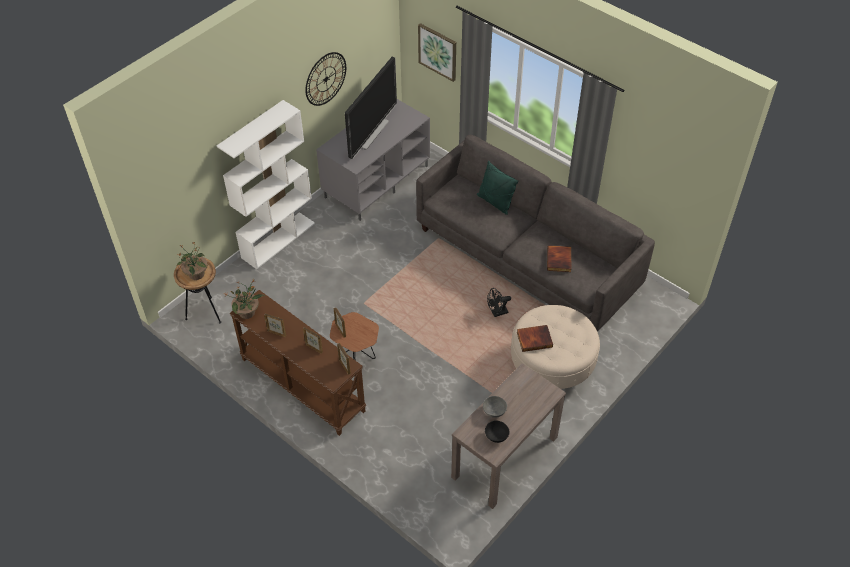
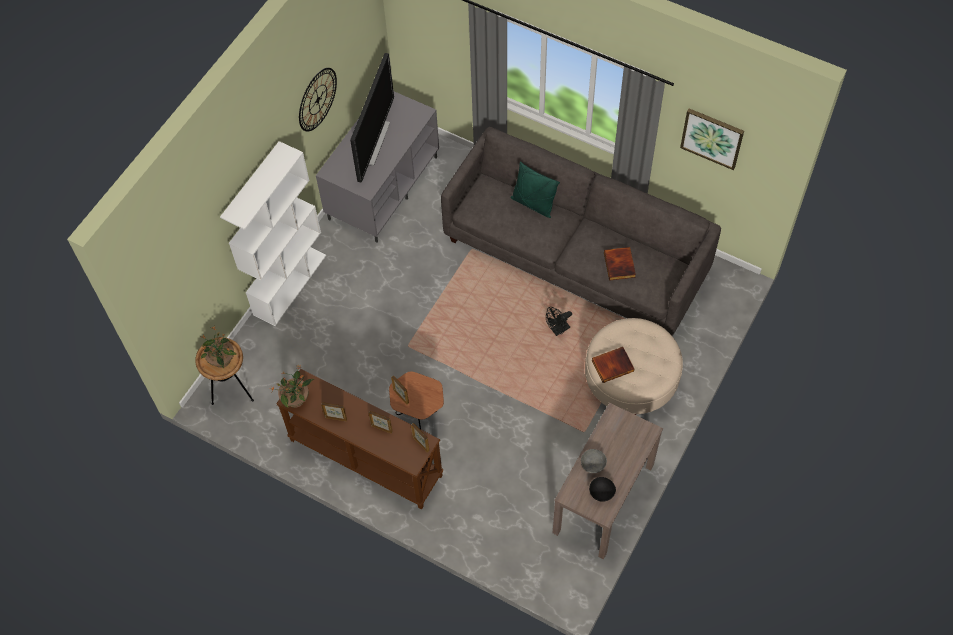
camera: 10 degrees left, 10 degrees up
picture [418,23,456,82] -> picture moved to [680,108,744,170]

